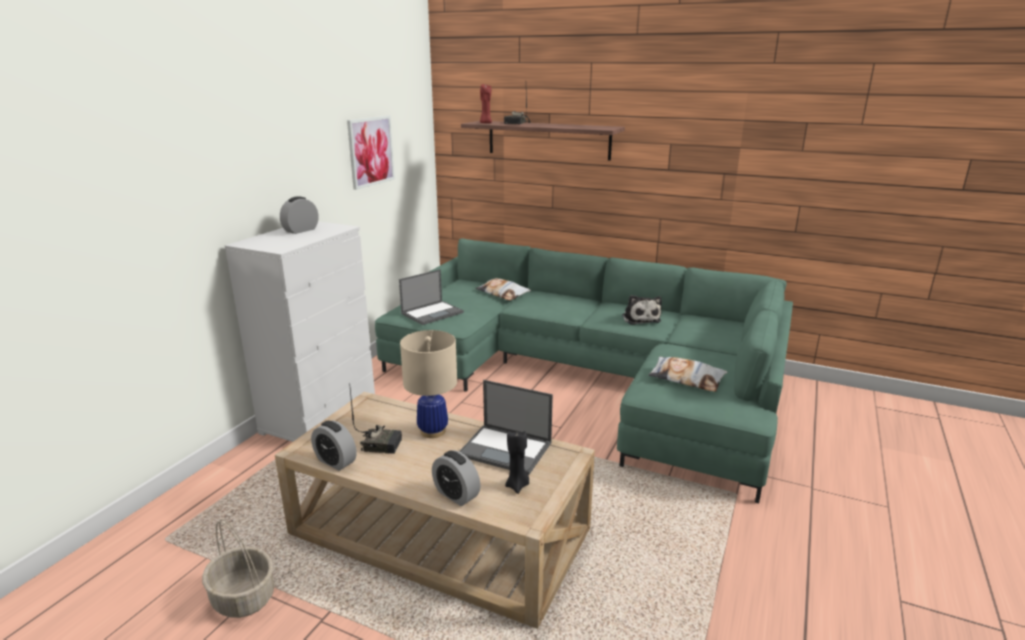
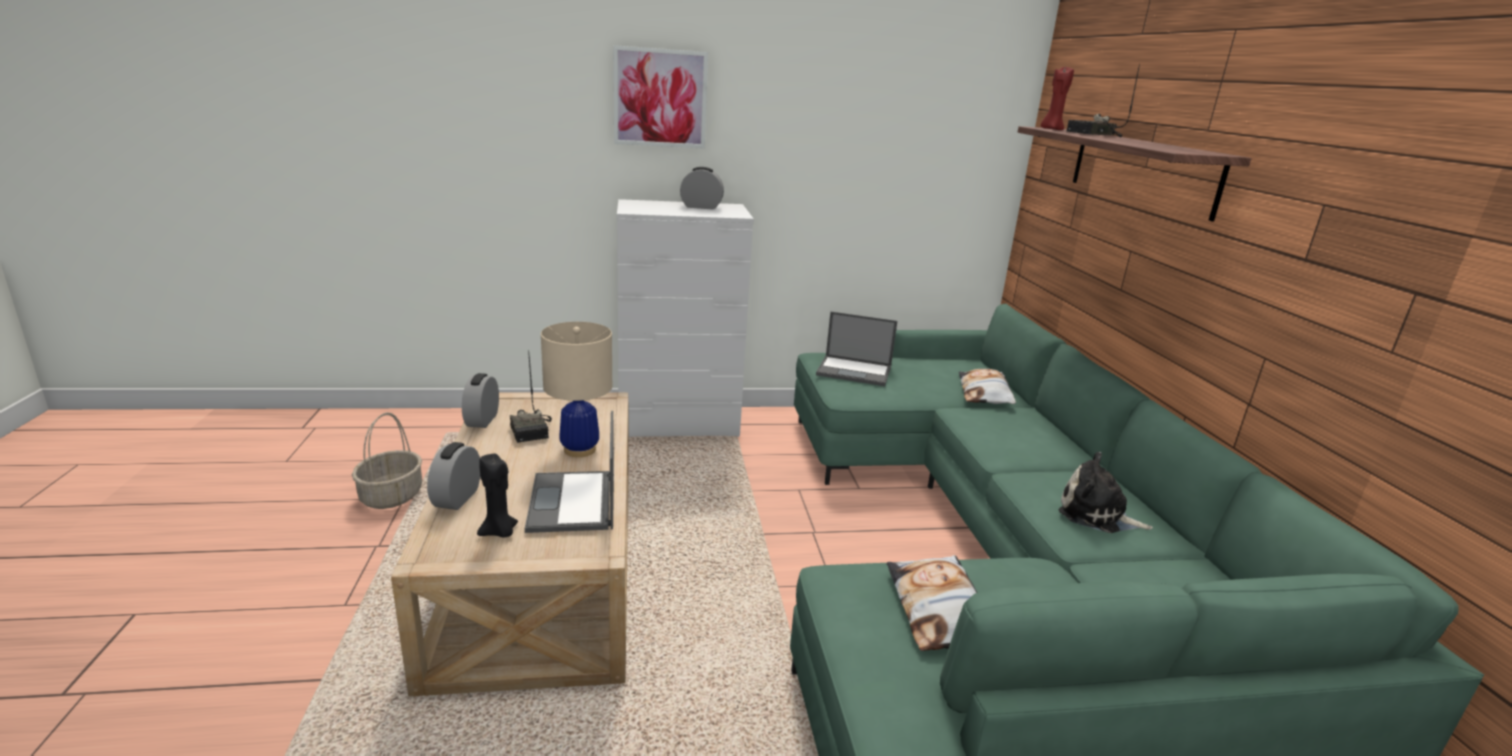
camera: 55 degrees right, 0 degrees up
picture [347,115,395,190] -> picture moved to [613,45,708,149]
plush toy [622,295,662,325] -> plush toy turned 75 degrees clockwise [1058,452,1153,533]

